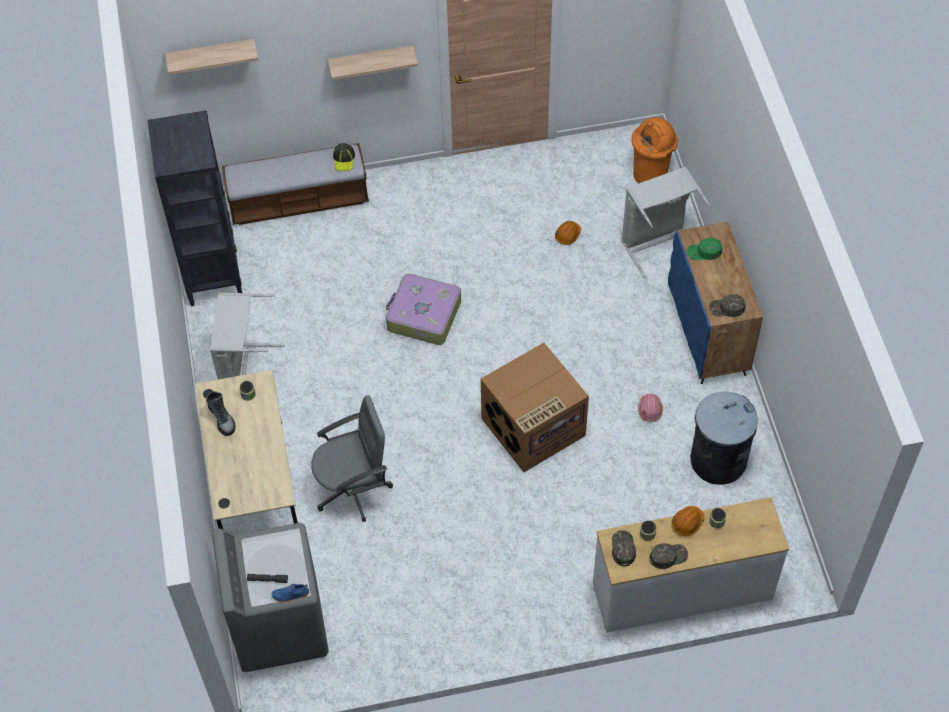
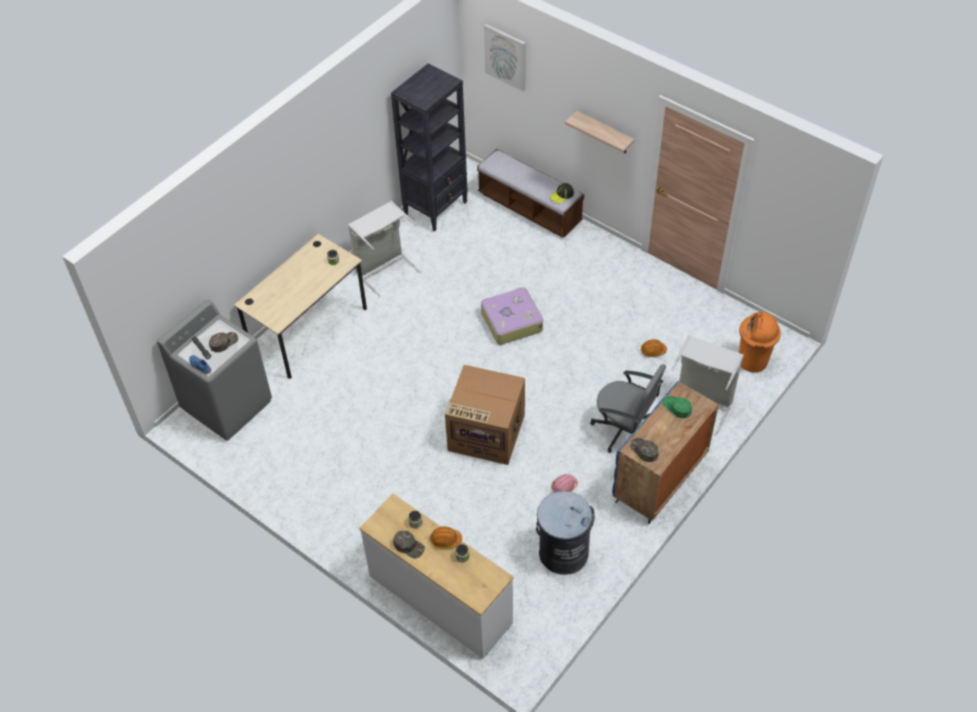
camera: 50 degrees right, 5 degrees down
shelf [165,39,258,75] -> picture [484,24,526,92]
boot [206,391,236,436] -> none
grey office chair [311,395,393,522] -> grey office chair moved to [590,364,666,453]
green cap [612,530,636,566] -> green cap moved to [209,332,238,352]

